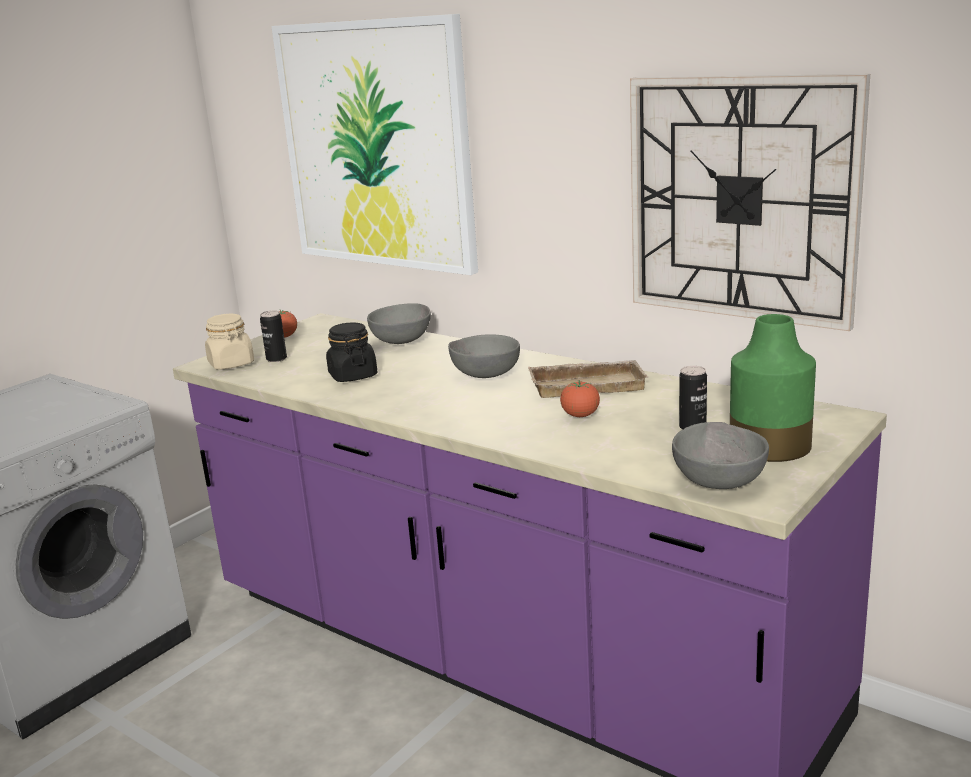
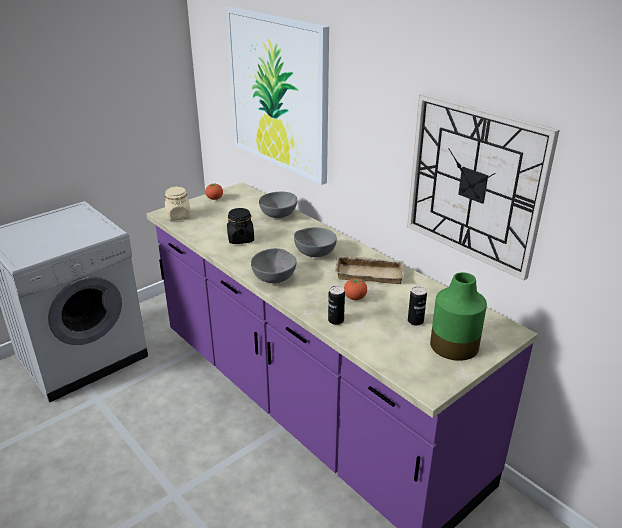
camera: 10 degrees right, 10 degrees up
can [260,311,287,362] -> can moved to [328,286,345,325]
grey bowl [672,422,769,489] -> grey bowl moved to [251,248,297,283]

